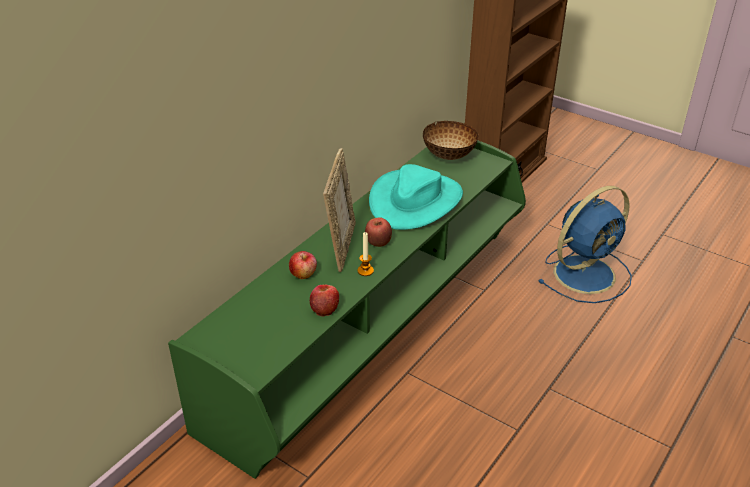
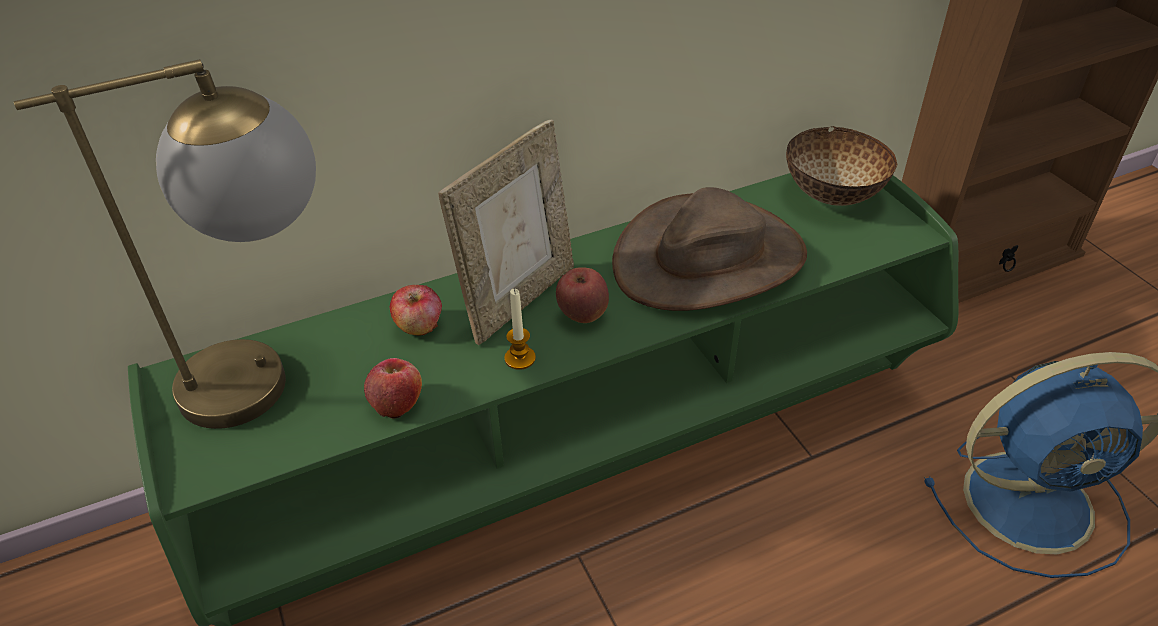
camera: 30 degrees right, 5 degrees up
turquoise hat [369,164,463,230] -> brown hat [612,187,807,311]
none -> table lamp [14,59,316,429]

